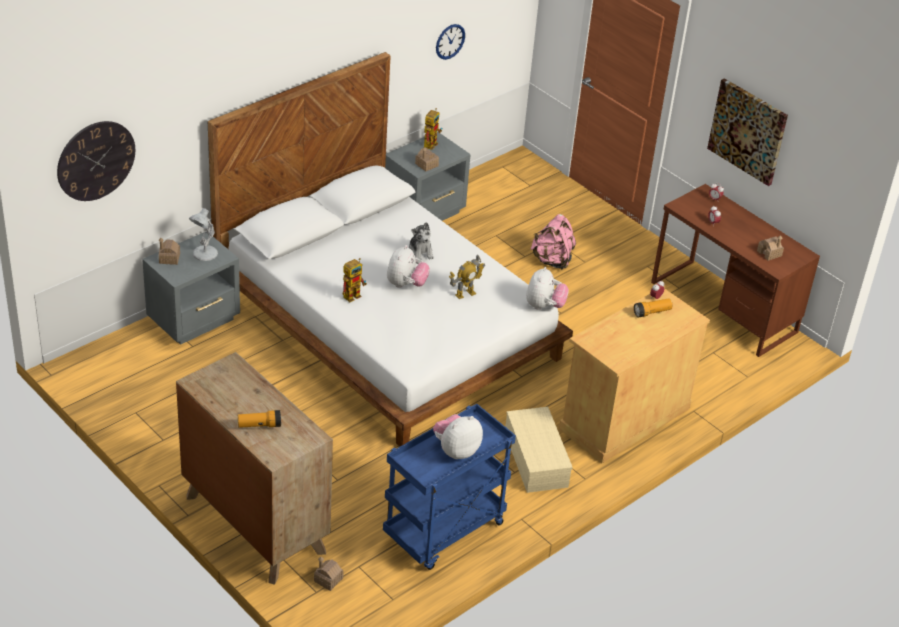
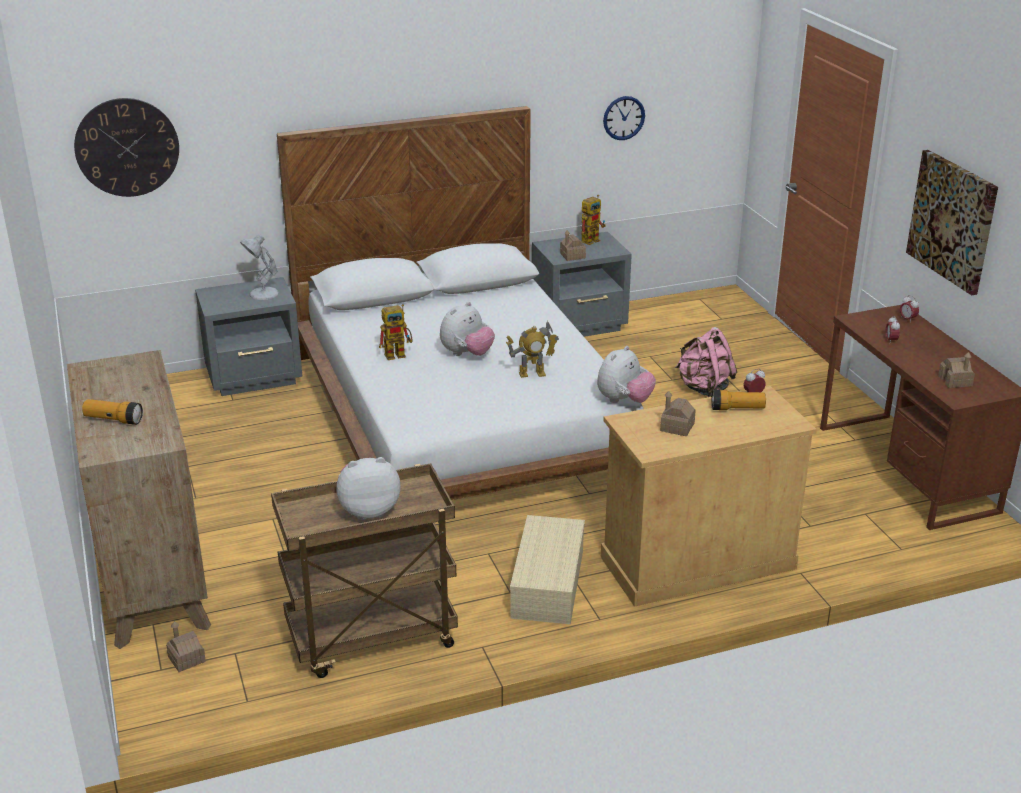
camera: 25 degrees right, 10 degrees down
toy house [159,238,180,265] -> toy house moved to [660,391,696,436]
blue cart [383,404,516,570] -> brown cart [271,463,458,678]
plush toy [408,222,434,260] -> none

